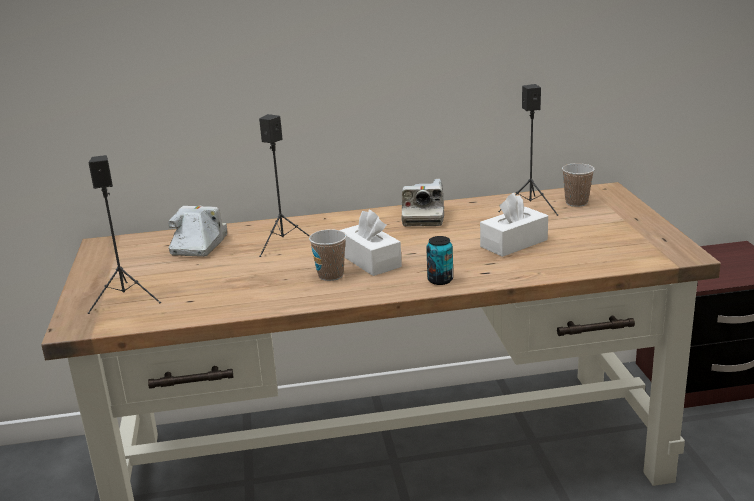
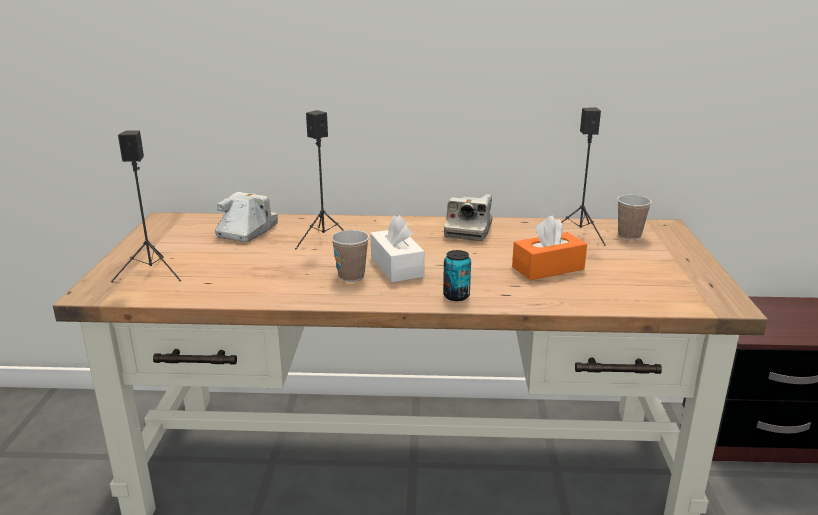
camera: 10 degrees right, 0 degrees up
white tissue box [480,193,548,257] -> orange tissue box [512,216,587,280]

